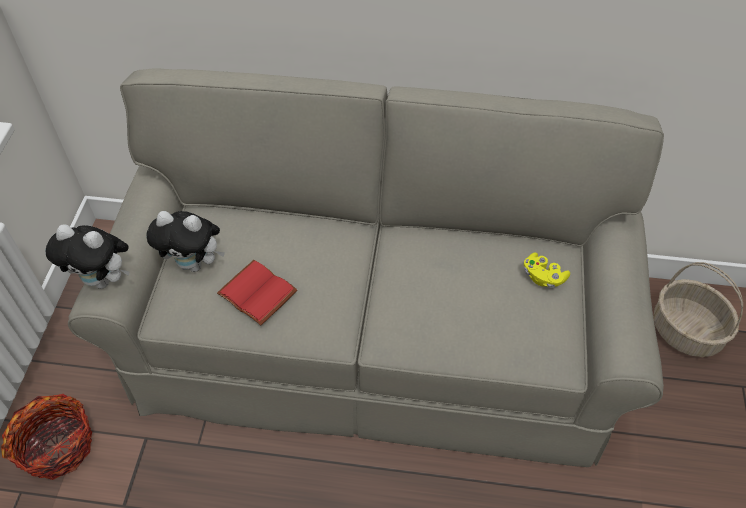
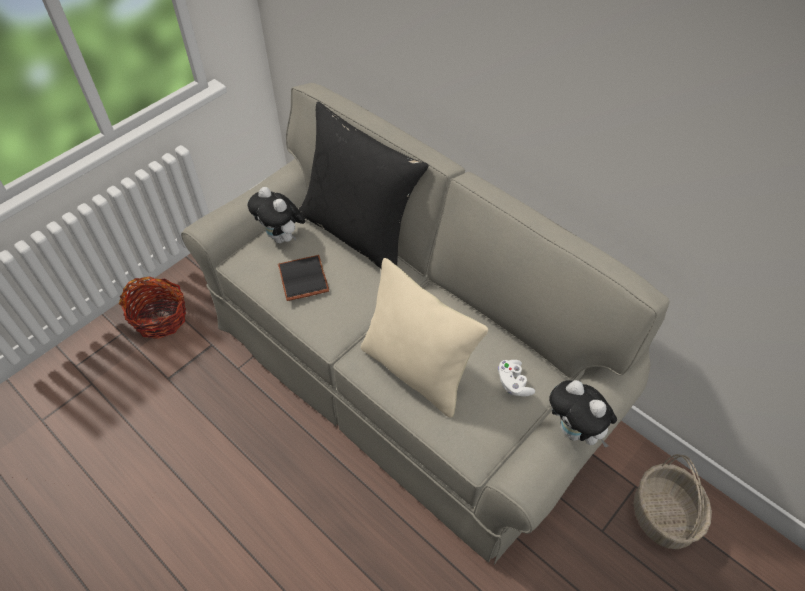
camera: 35 degrees right, 0 degrees up
plush toy [45,224,129,289] -> plush toy moved to [549,380,617,447]
red book [217,260,297,325] -> black book [278,255,329,301]
yellow game controller [524,253,570,288] -> white game controller [498,360,535,397]
none -> black pillow [299,102,428,269]
none -> beige pillow [361,258,488,418]

